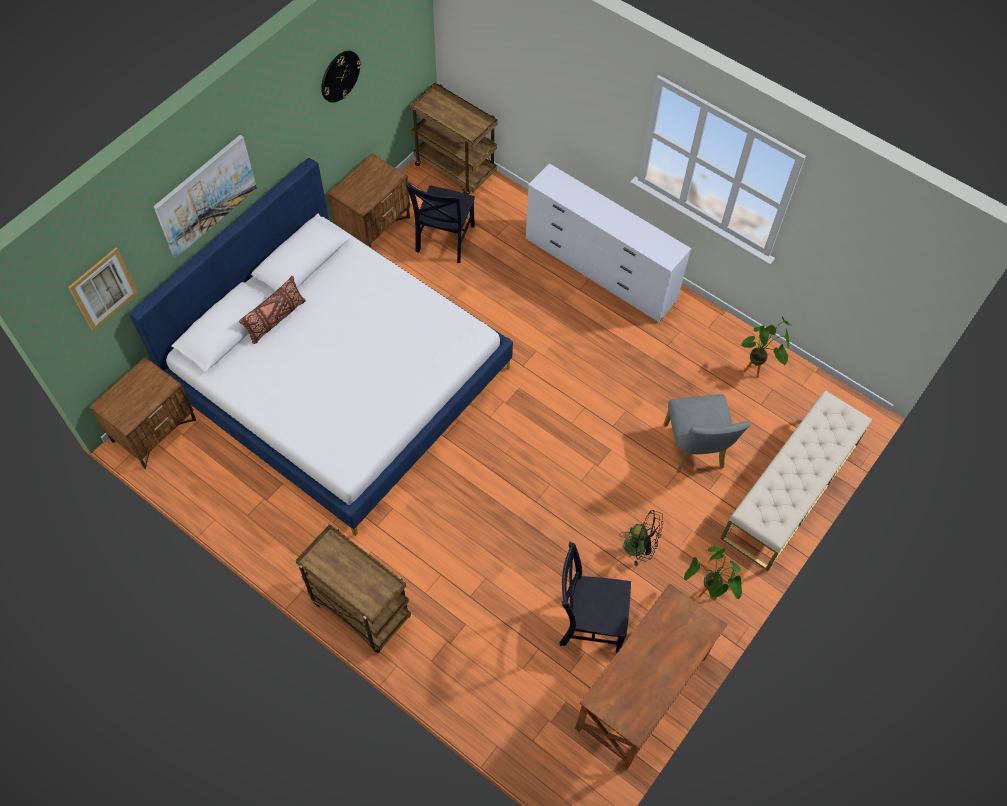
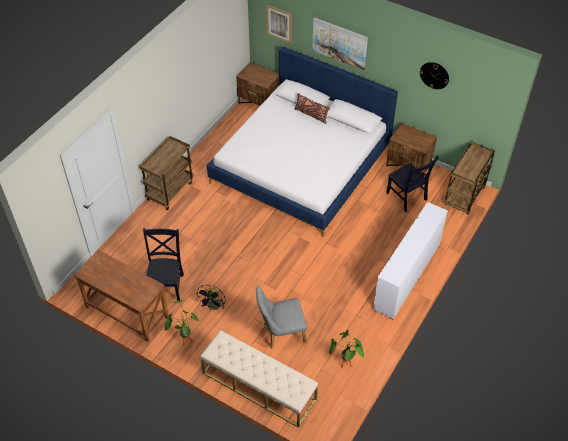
camera: 85 degrees right, 10 degrees down
black chair [406,183,475,263] -> black chair turned 135 degrees counterclockwise [386,156,439,212]

